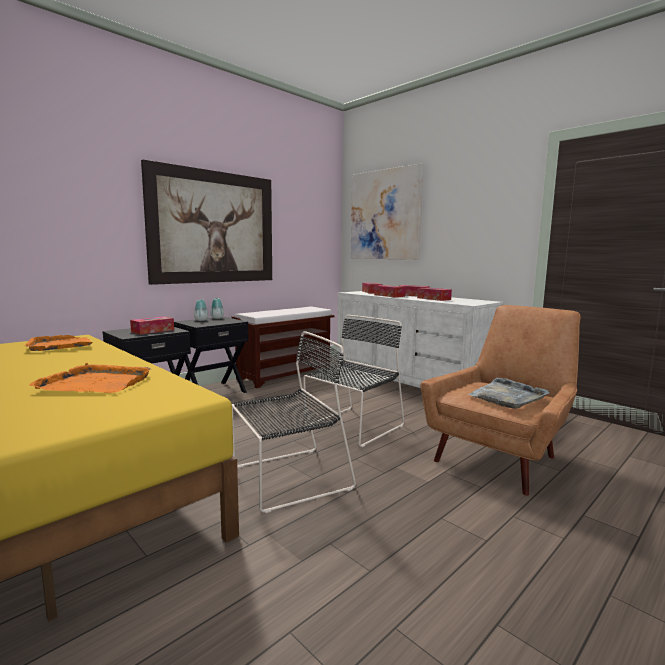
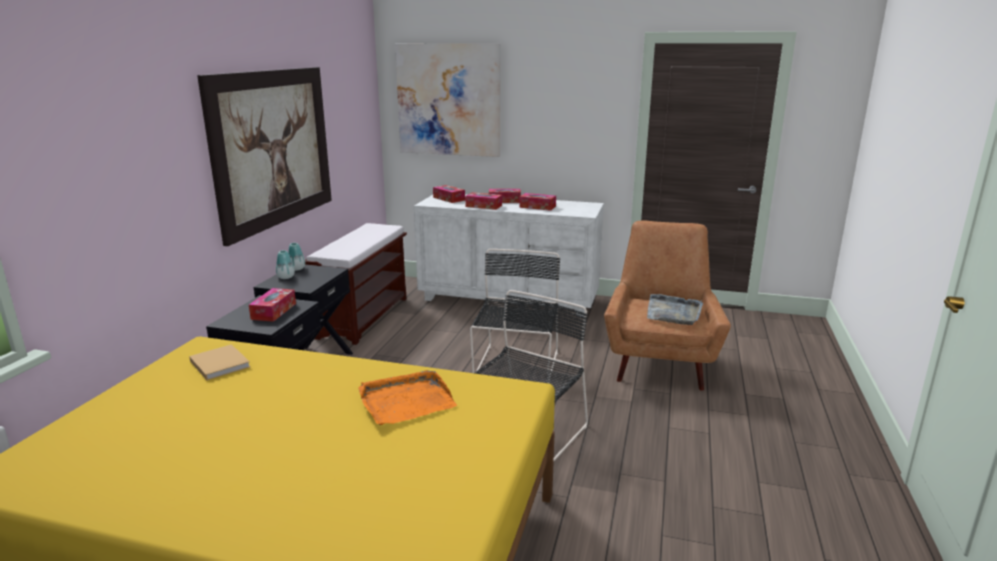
camera: 30 degrees left, 10 degrees up
orange tray [24,335,92,351] -> beige book [189,344,251,380]

